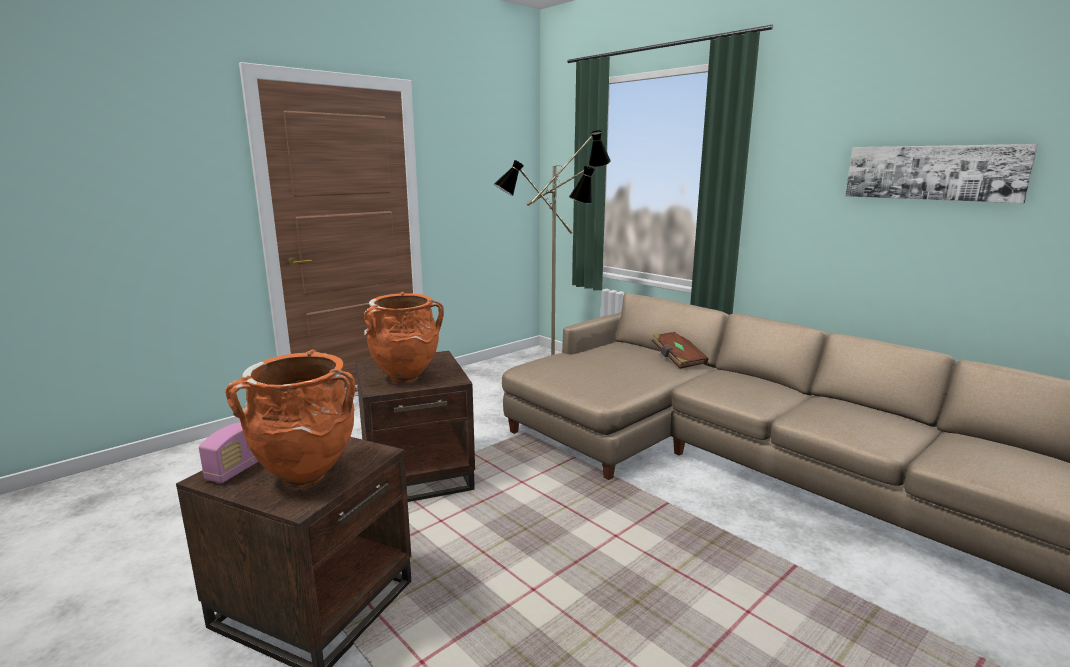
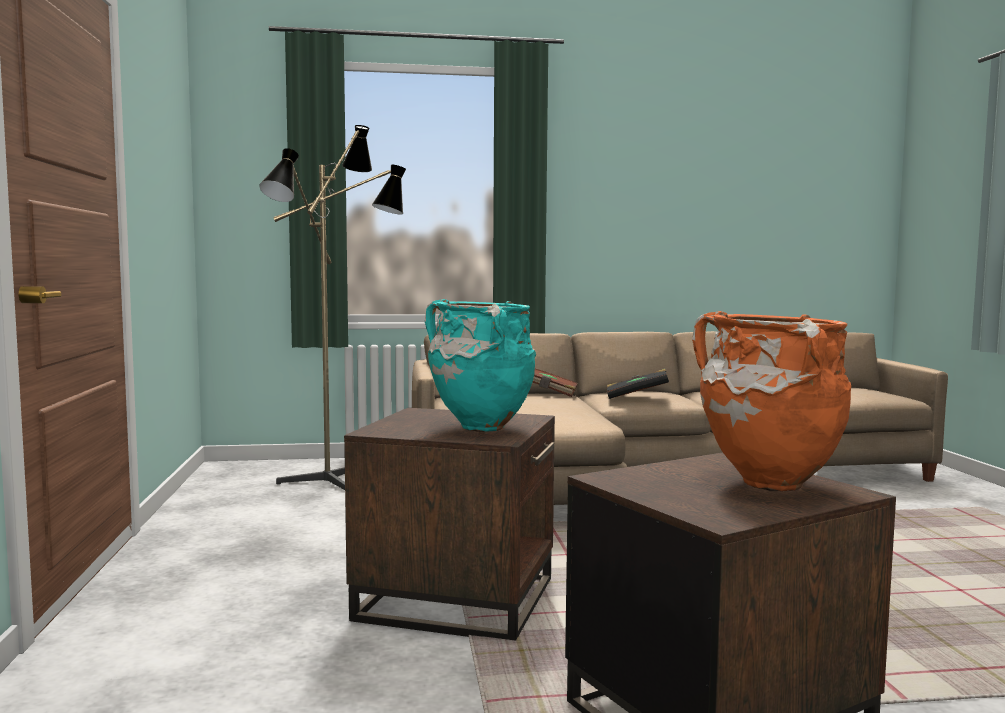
camera: 55 degrees left, 10 degrees down
radio [199,422,258,483] -> none
orange vase [364,292,444,383] -> turquoise vase [425,299,536,432]
picture [845,144,1038,203] -> none
none -> black book [607,369,669,399]

